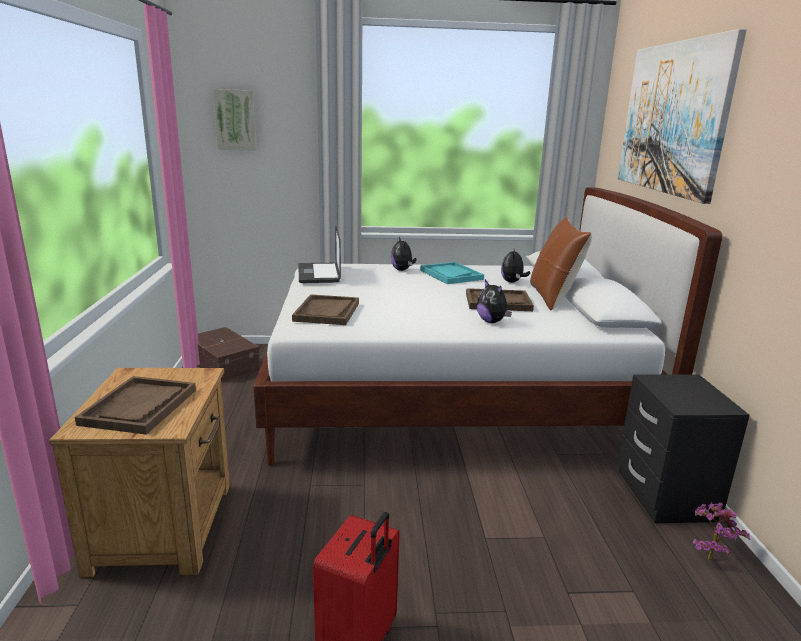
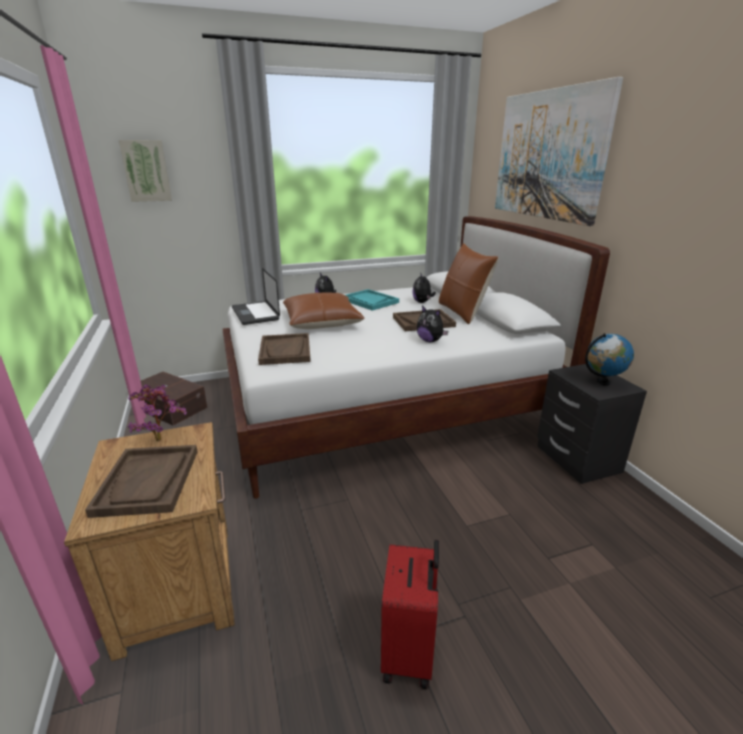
camera: 15 degrees left, 5 degrees up
potted plant [692,502,750,560] -> potted plant moved to [128,384,187,441]
none -> brown pillow [283,292,365,329]
none -> globe [585,333,634,386]

